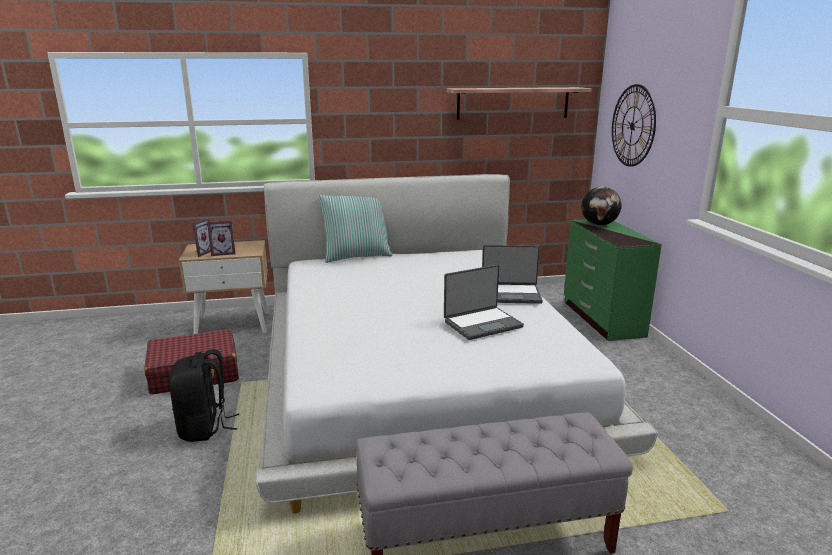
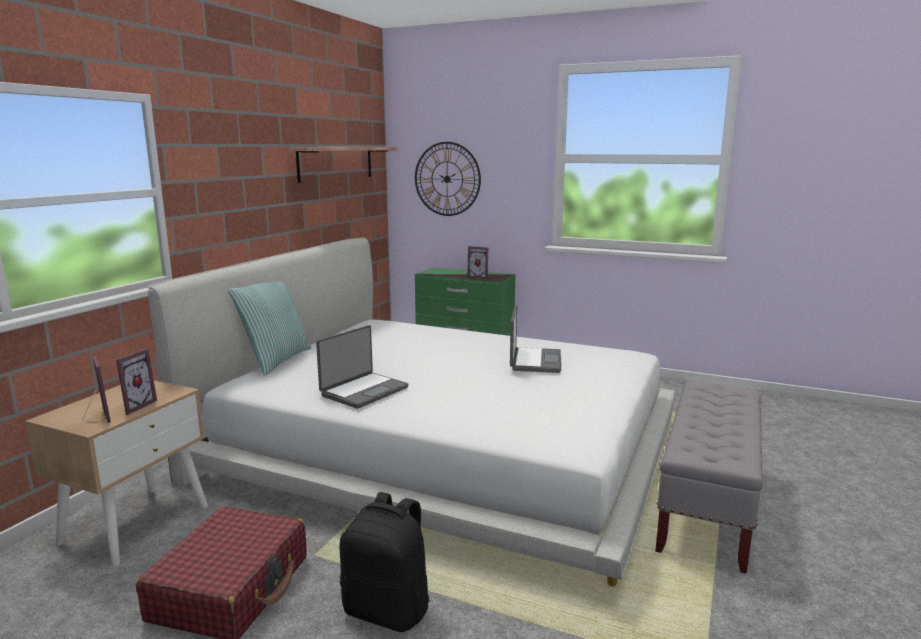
camera: 55 degrees left, 5 degrees down
laptop [482,245,543,304] -> laptop moved to [316,325,409,409]
globe [581,187,622,226] -> none
none -> picture frame [467,246,488,280]

